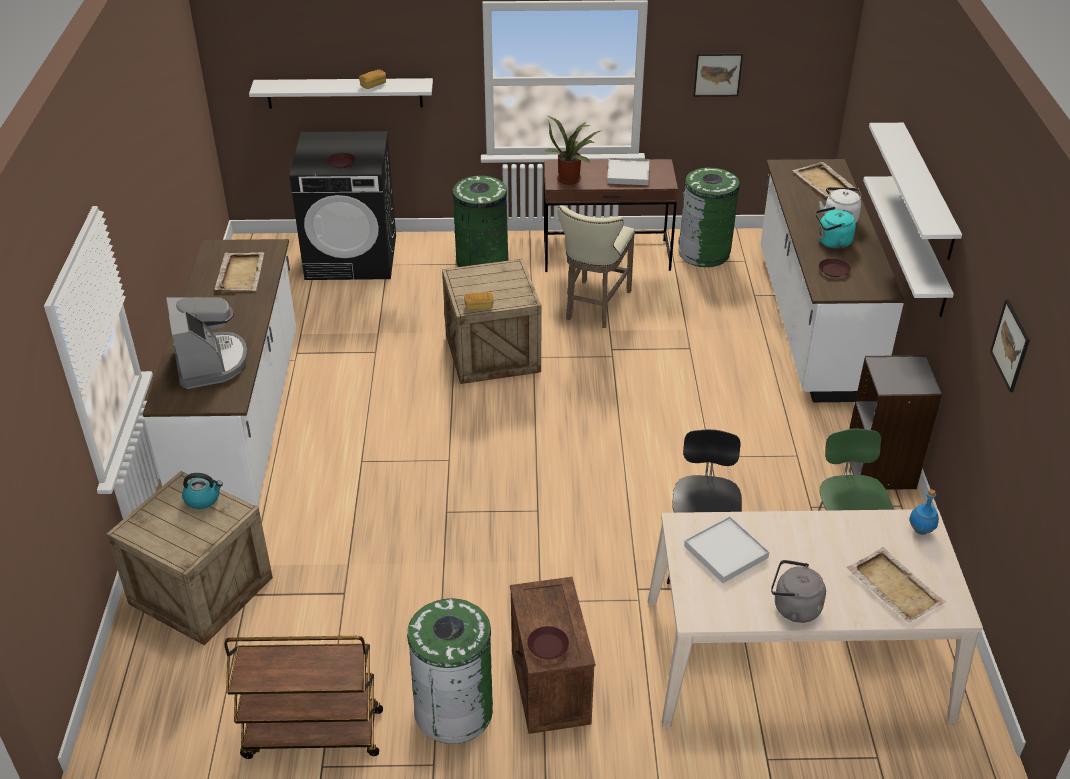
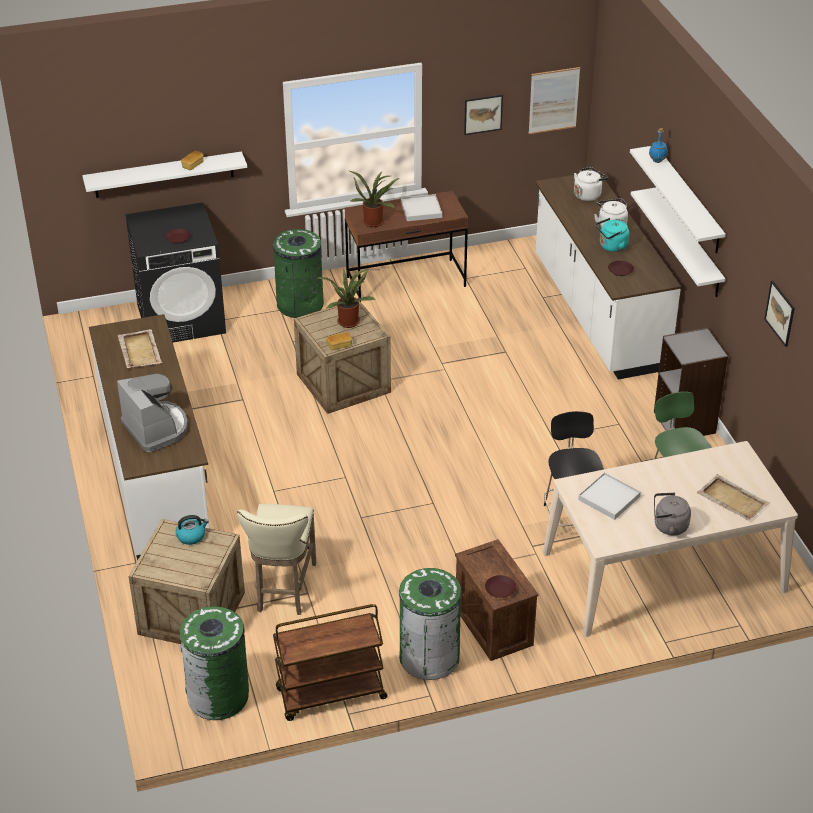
camera: 15 degrees left, 0 degrees up
beige stool [557,205,635,328] -> beige stool moved to [237,504,316,615]
green trash can [678,168,740,267] -> green trash can moved to [180,606,249,720]
beige tray [792,162,855,197] -> white kettle [574,167,608,201]
blue bottle [909,489,939,535] -> blue bottle moved to [649,128,668,163]
none -> potted plant [318,268,375,328]
none -> picture [528,67,580,134]

